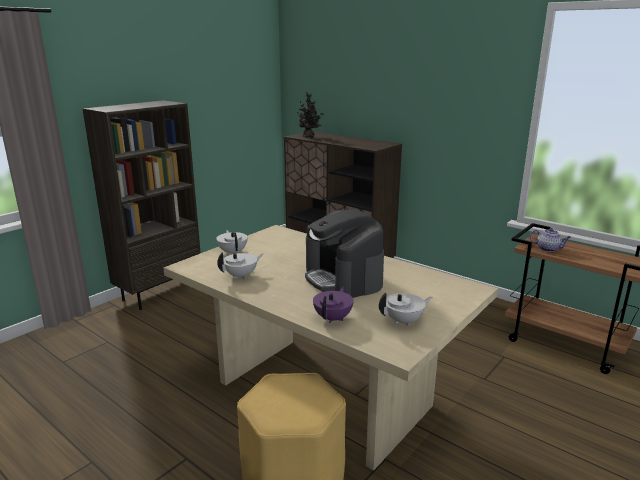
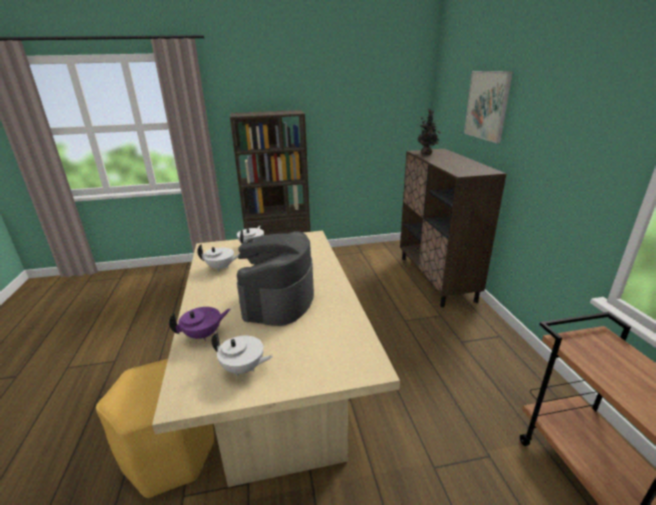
camera: 40 degrees right, 5 degrees up
teapot [530,228,571,252] -> none
none -> picture [464,71,513,143]

